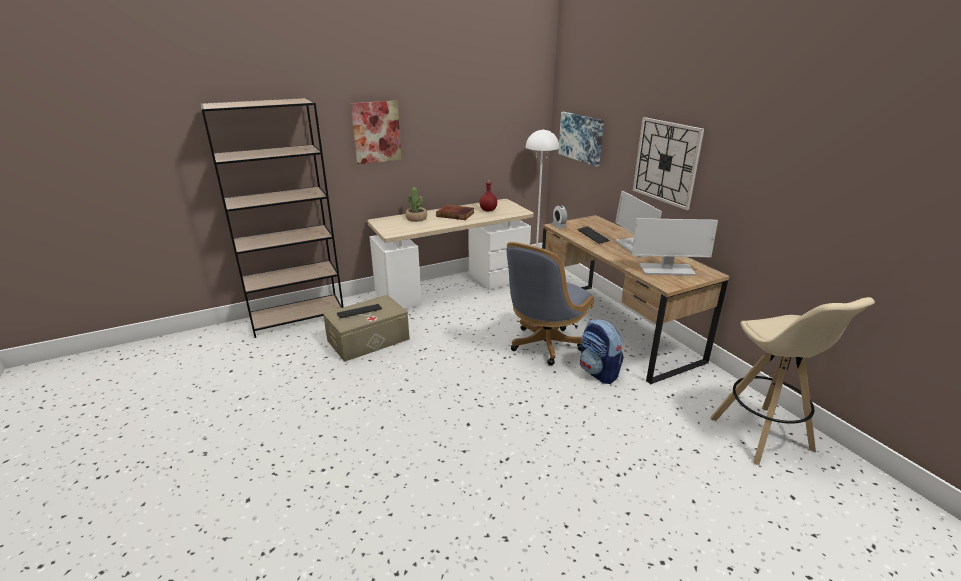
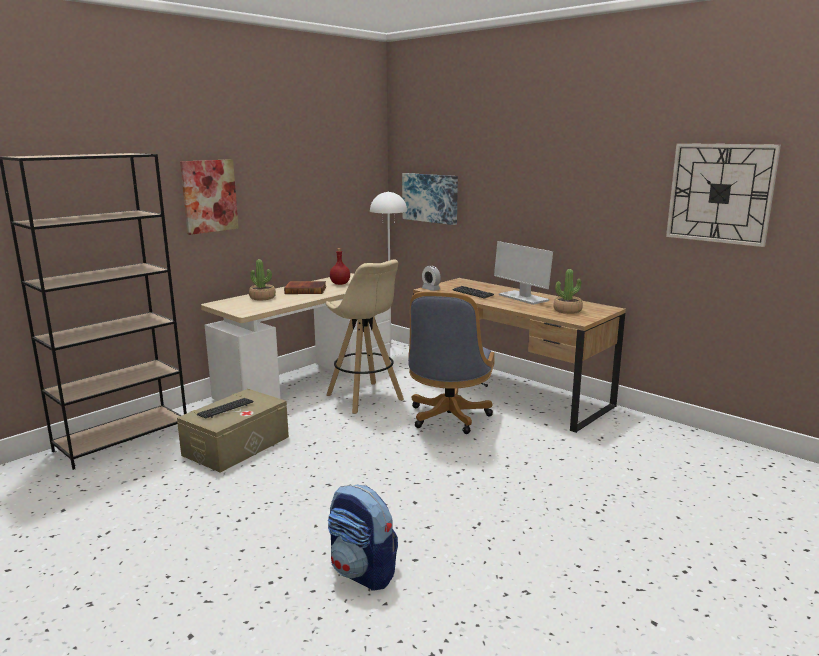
camera: 20 degrees left, 10 degrees down
backpack [580,319,624,384] -> backpack moved to [328,485,398,591]
monitor [632,218,718,276] -> potted plant [553,269,583,314]
wall clock [633,117,704,210] -> wall clock moved to [666,143,781,247]
beige stool [711,297,875,465] -> beige stool moved to [326,259,404,414]

